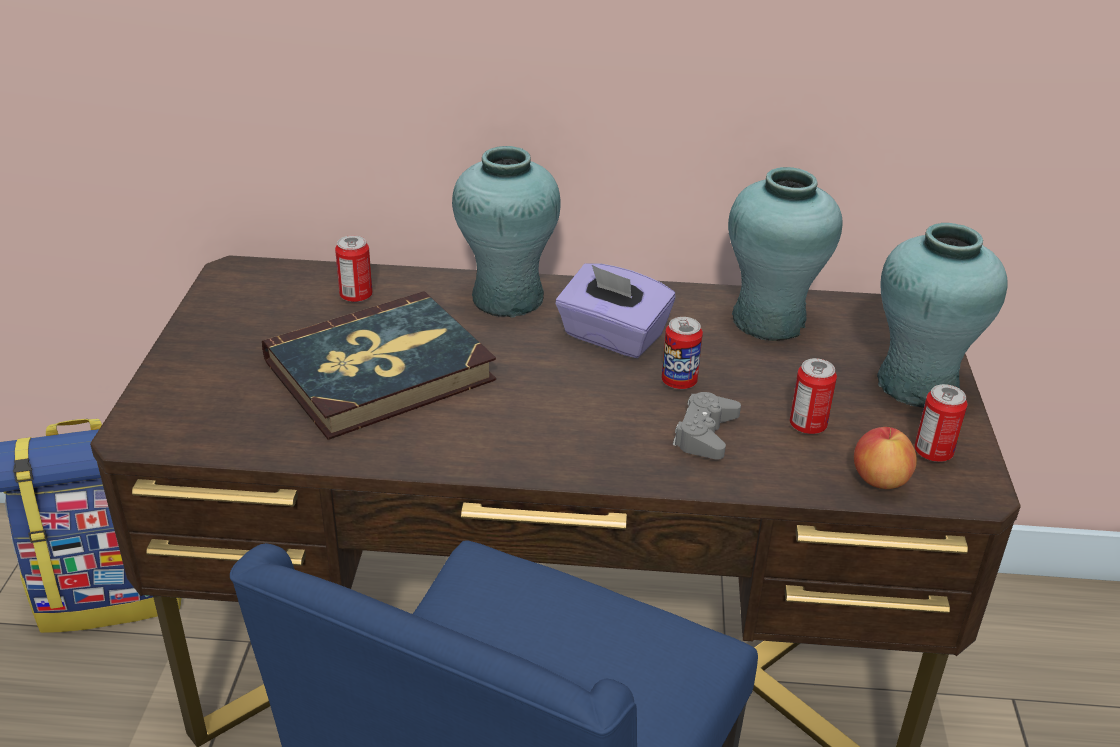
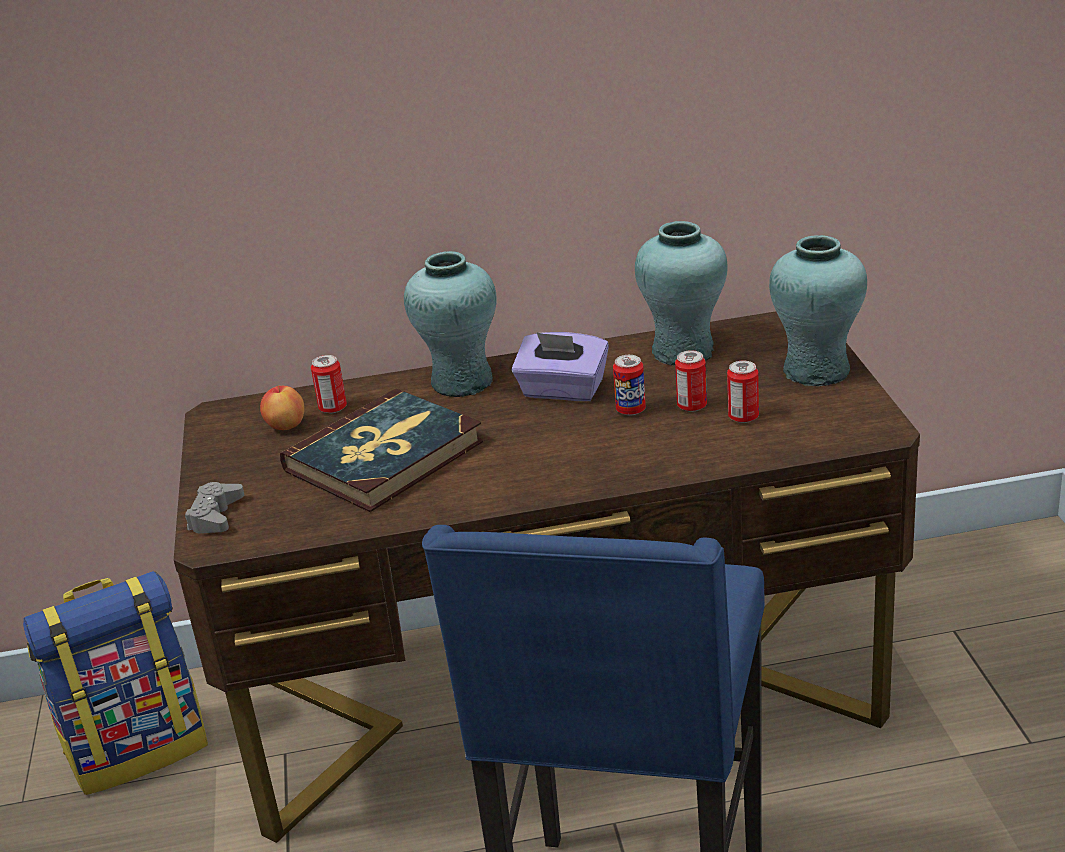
camera: 10 degrees left, 5 degrees down
grey game controller [673,392,741,460] -> grey game controller moved to [185,482,244,533]
apple [854,427,917,489] -> apple moved to [260,385,304,430]
can [915,384,968,462] -> can moved to [675,350,707,412]

